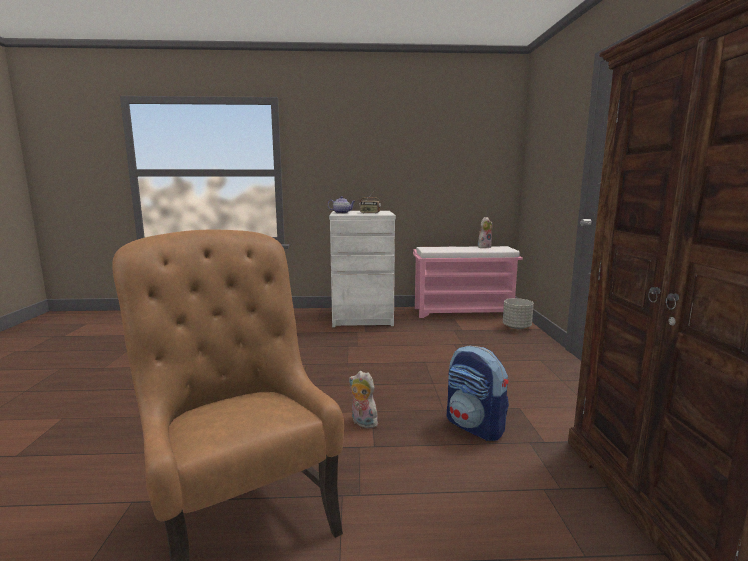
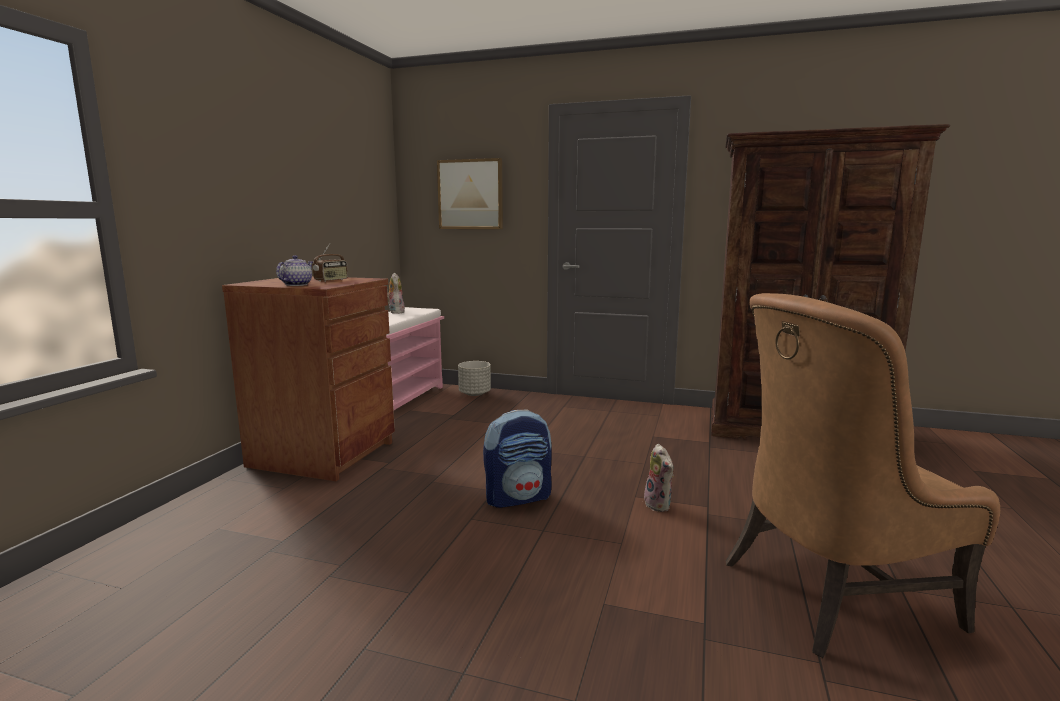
camera: 70 degrees left, 0 degrees up
white dresser [329,211,396,327] -> brown dresser [222,276,395,481]
plush toy [349,371,378,428] -> plush toy turned 75 degrees counterclockwise [644,444,674,512]
backpack [447,346,509,441] -> backpack moved to [483,410,552,508]
none -> picture [437,158,503,229]

